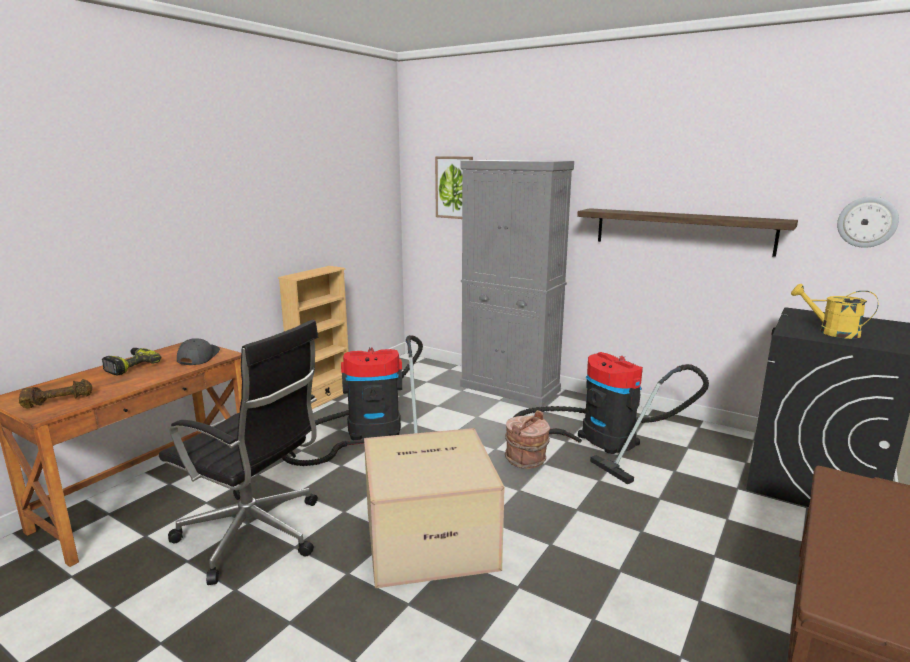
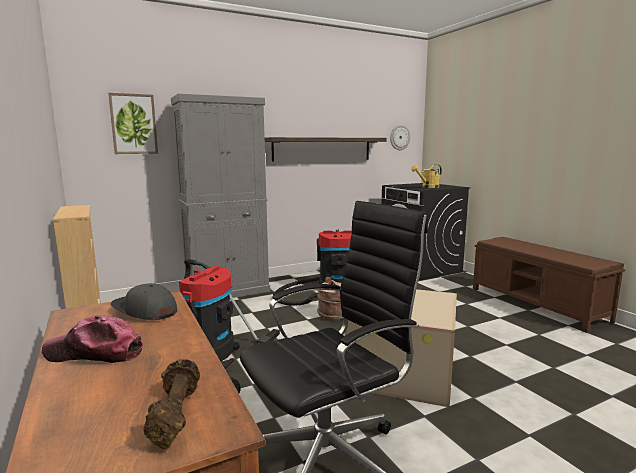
camera: 60 degrees left, 5 degrees down
power drill [102,348,161,376] -> cap [42,315,143,363]

